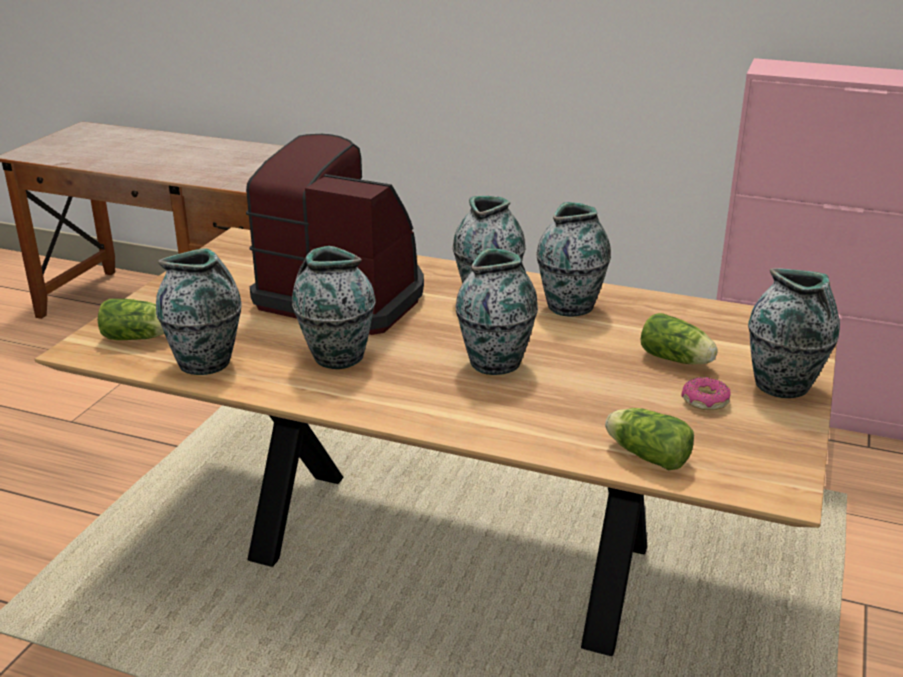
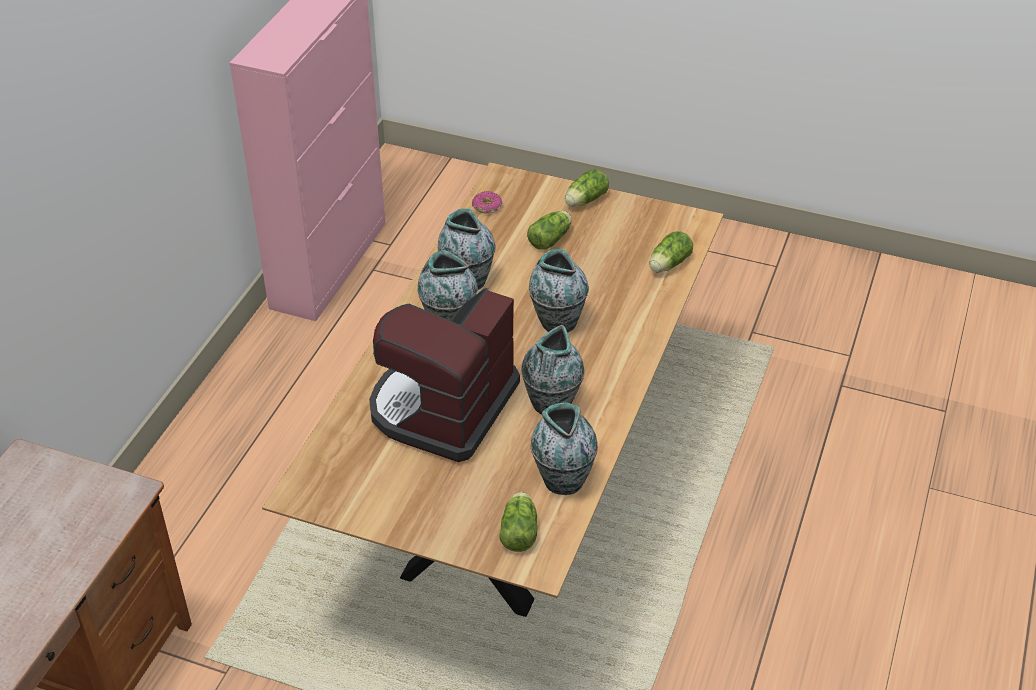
camera: 90 degrees left, 15 degrees up
donut [681,377,731,410] -> donut moved to [472,191,502,214]
vase [748,268,840,398] -> lettuce [565,169,609,207]

